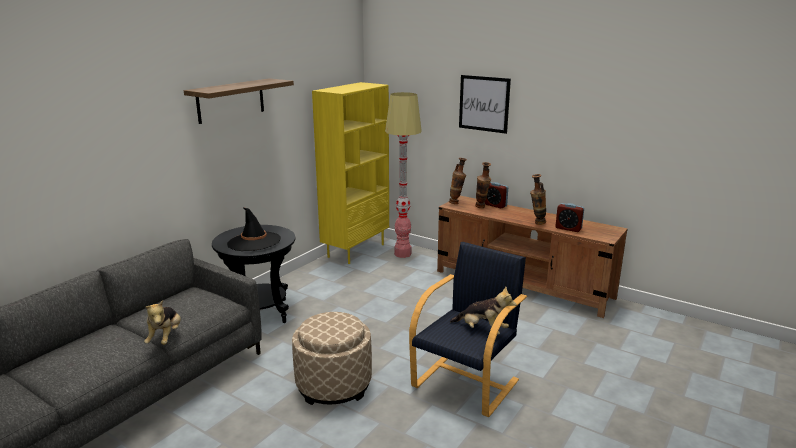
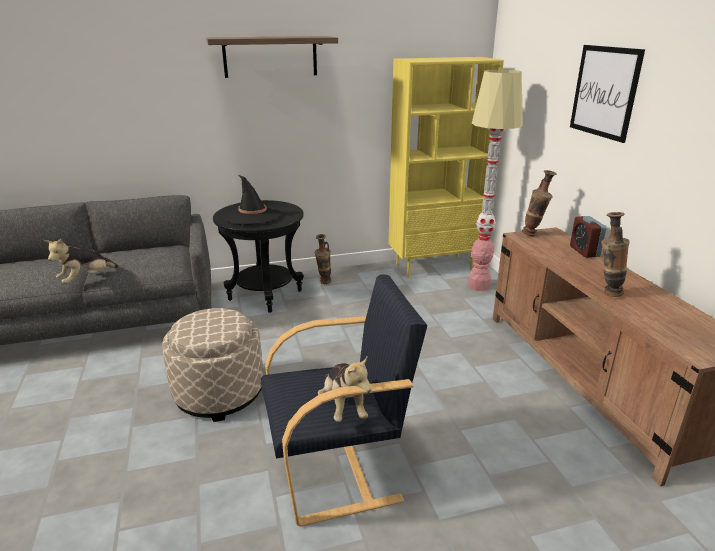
camera: 40 degrees right, 5 degrees up
vase [475,162,491,208] -> vase moved to [315,234,331,284]
alarm clock [555,203,584,232] -> none

